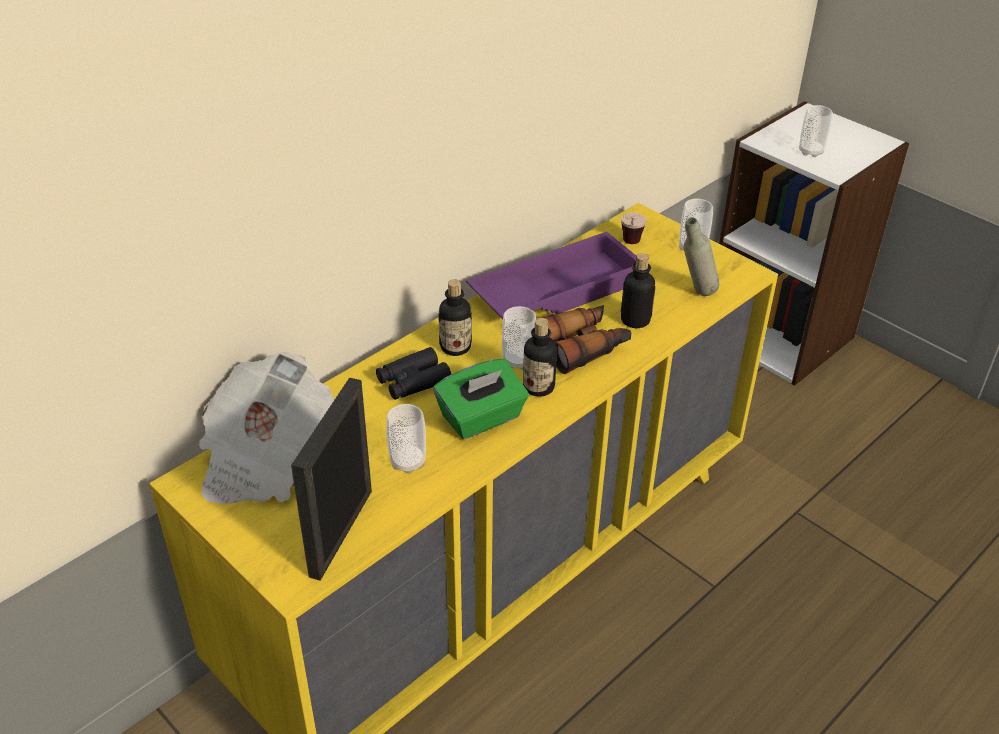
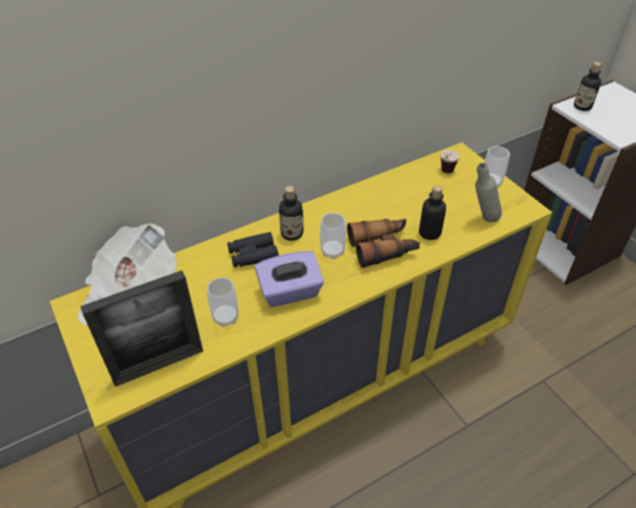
camera: 15 degrees right, 5 degrees up
picture frame [291,377,372,581] -> picture frame turned 150 degrees counterclockwise [80,270,203,387]
green tissue box [433,359,529,439] -> purple tissue box [255,251,324,307]
purple tray [466,232,636,319] -> none
bottle [523,318,557,397] -> bottle moved to [574,62,601,111]
cup [799,105,833,157] -> none

